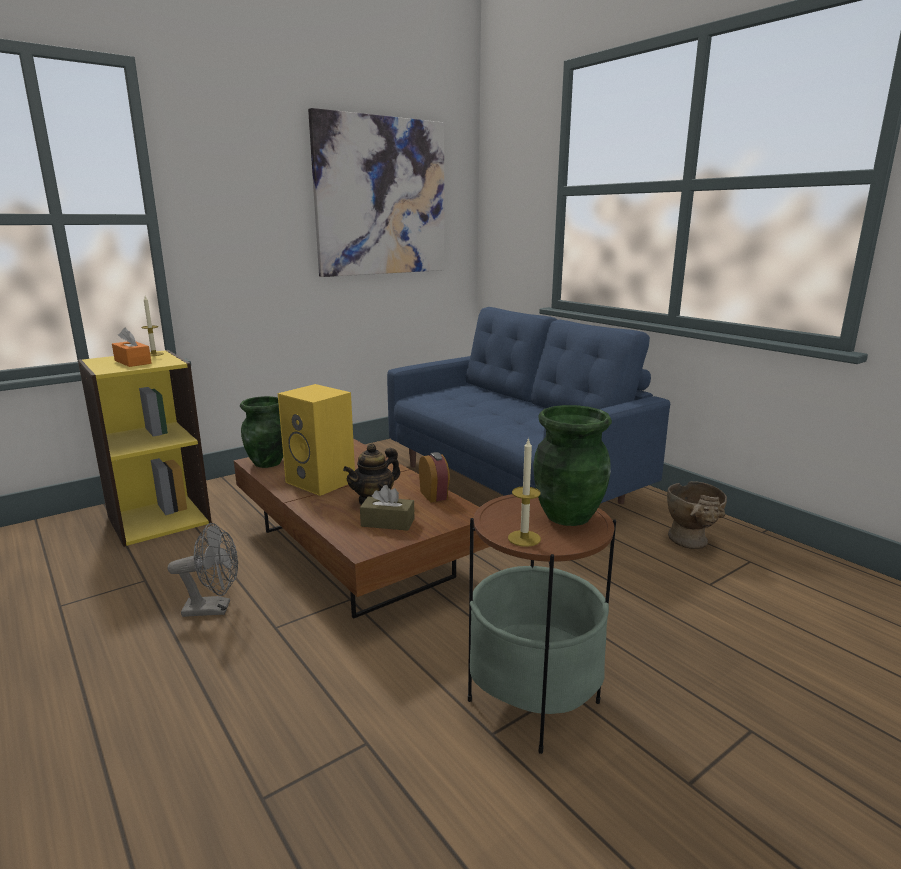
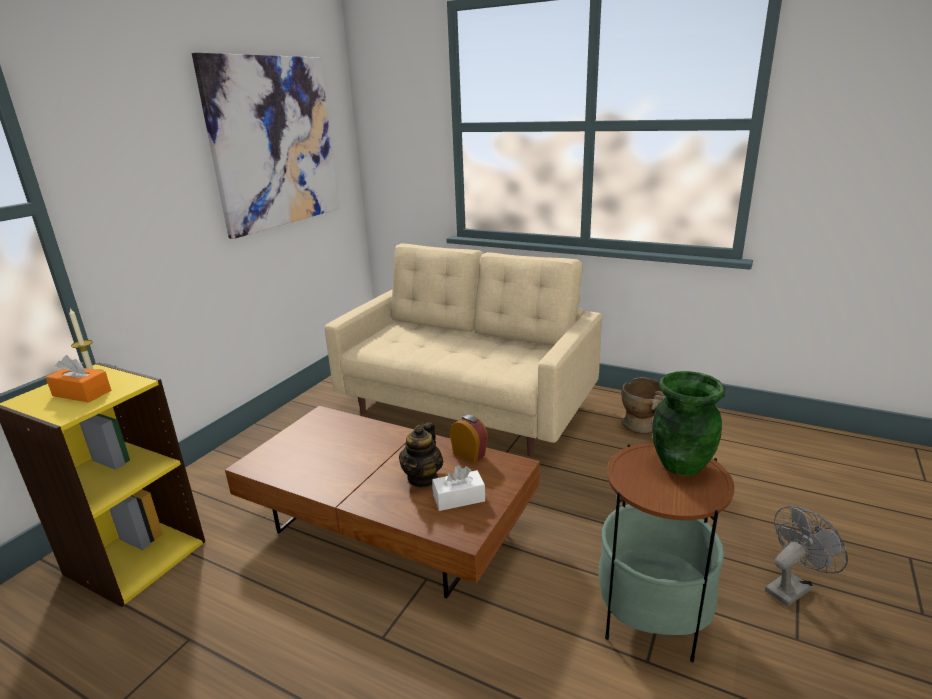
camera: 25 degrees left, 5 degrees up
grey fan [168,523,238,617] -> grey fan moved to [765,506,848,607]
green vase [240,396,283,468] -> none
yellow speaker [278,384,355,496] -> none
brown tissue box [360,485,414,531] -> white tissue box [432,466,485,511]
blue sofa [387,307,670,504] -> beige sofa [325,243,602,457]
candle [508,437,541,547] -> none

